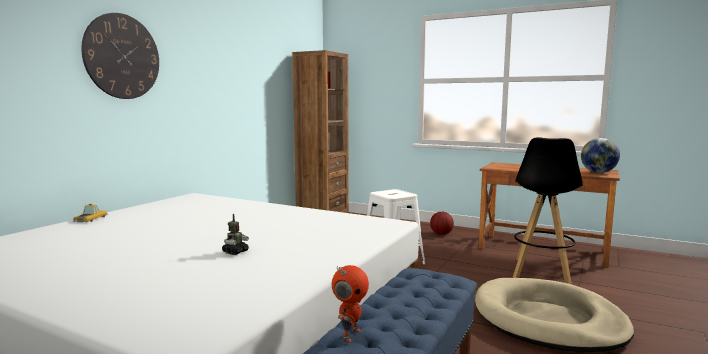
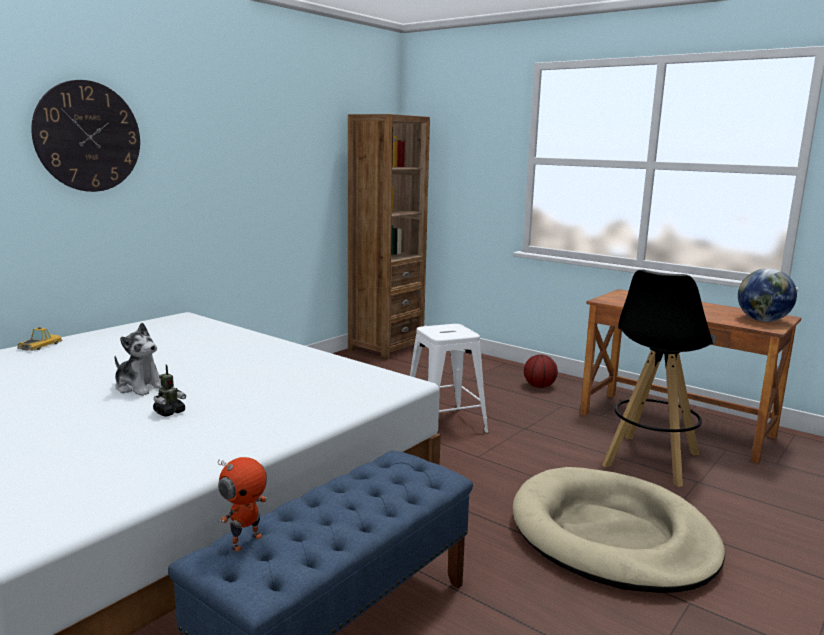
camera: 10 degrees right, 5 degrees up
none -> plush toy [115,323,163,396]

